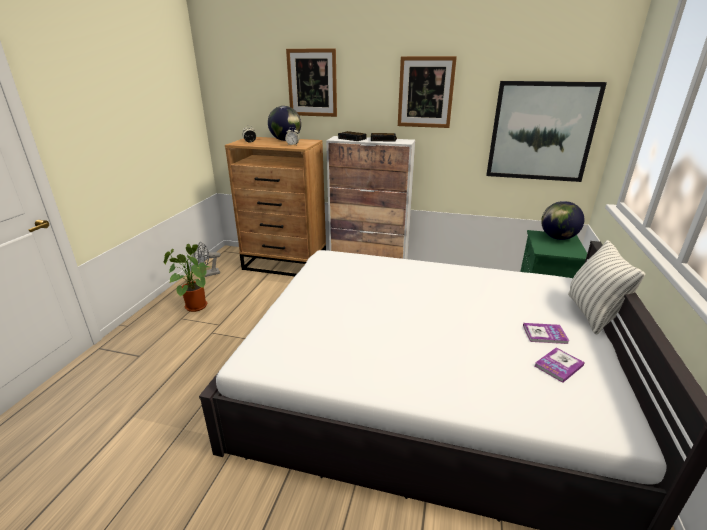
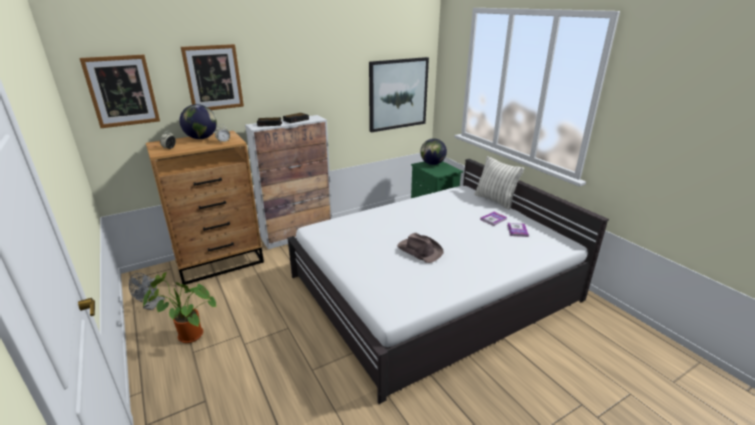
camera: 45 degrees left, 0 degrees up
picture [398,56,457,128] -> picture moved to [79,55,160,128]
none -> brown hat [397,233,444,263]

